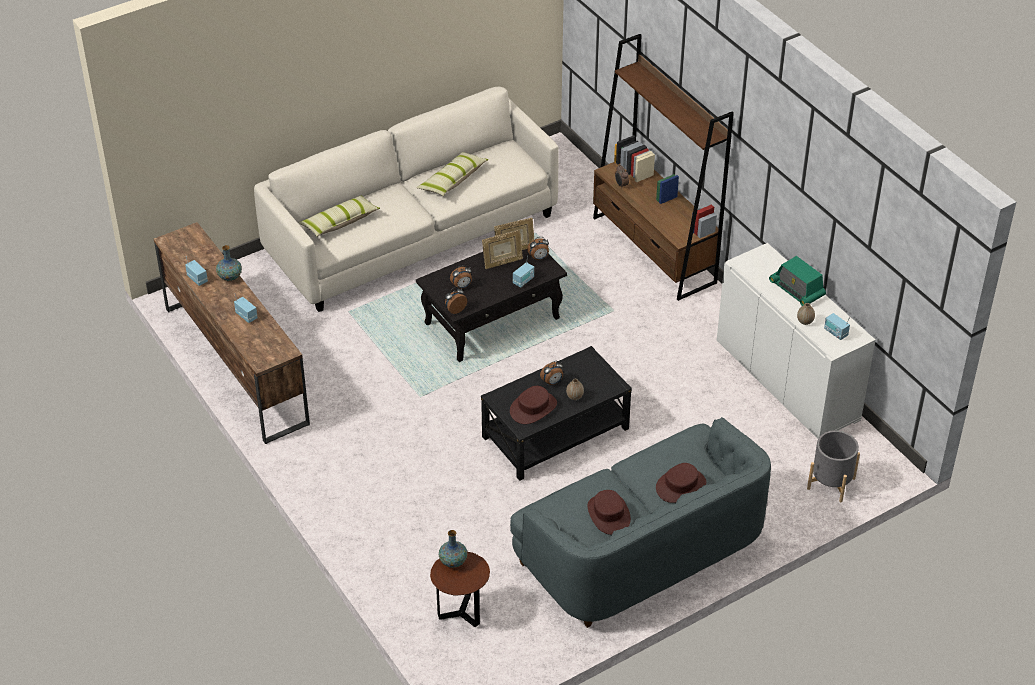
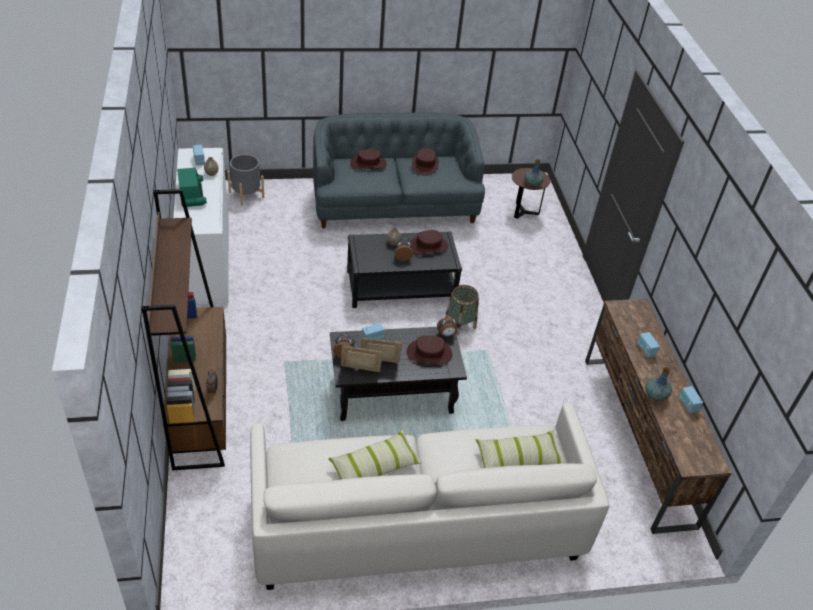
camera: 160 degrees left, 0 degrees up
alarm clock [450,265,472,289] -> brown hat [407,335,452,364]
none -> basket [445,285,479,336]

